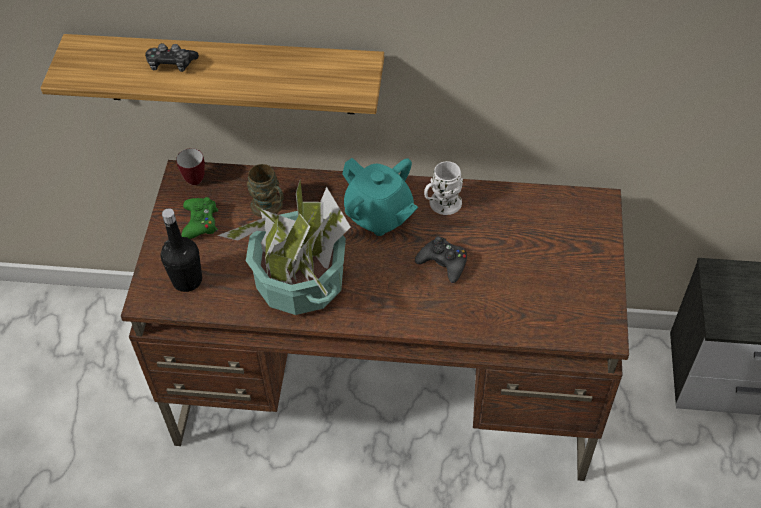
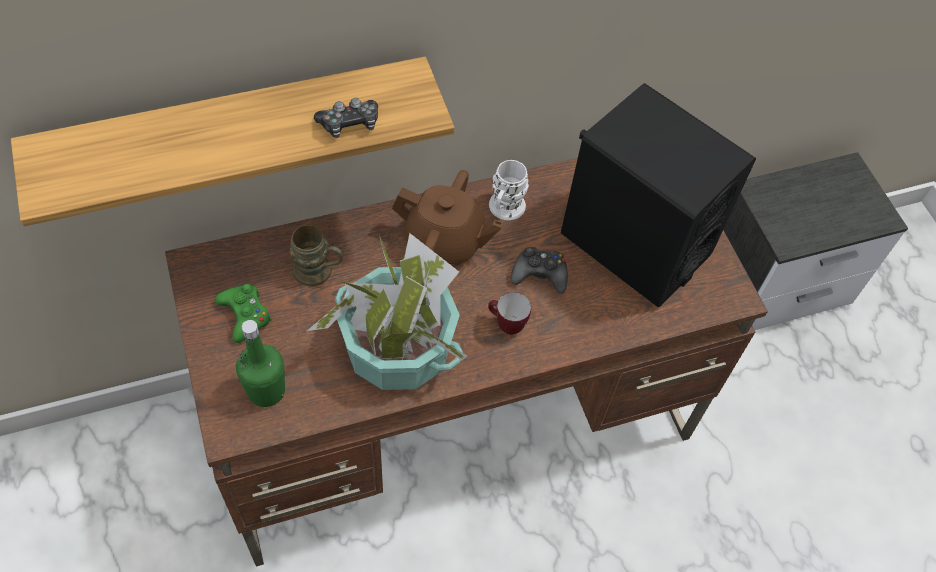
camera: 30 degrees left, 5 degrees up
game controller [145,43,199,72] -> game controller moved to [314,98,378,138]
black bottle [160,208,202,292] -> green bottle [236,320,285,407]
mug [176,148,205,185] -> mug moved to [488,292,531,335]
turquoise teapot [342,158,418,236] -> brown teapot [392,170,503,266]
none -> black speaker [561,83,756,308]

